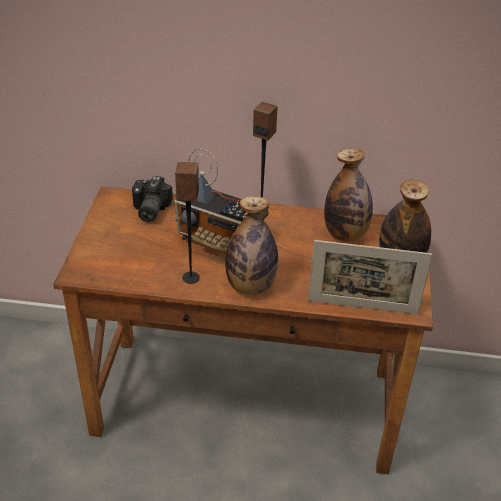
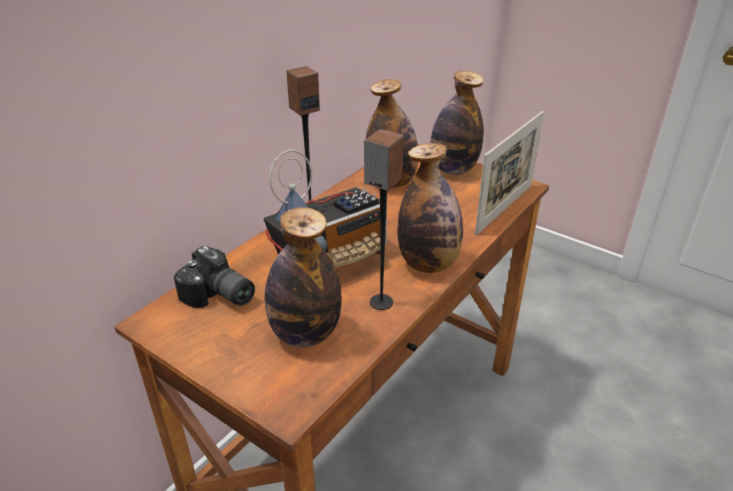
camera: 60 degrees left, 5 degrees down
none -> bottle [264,207,342,347]

